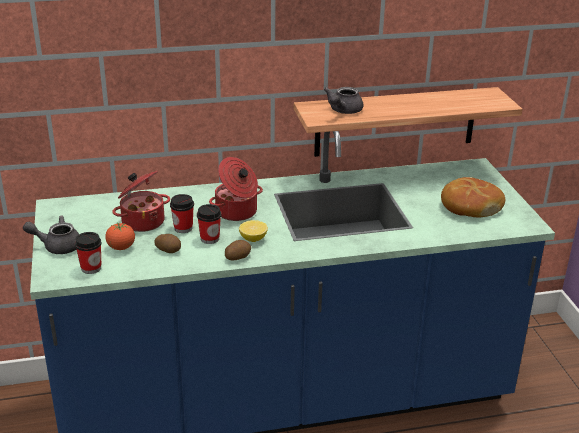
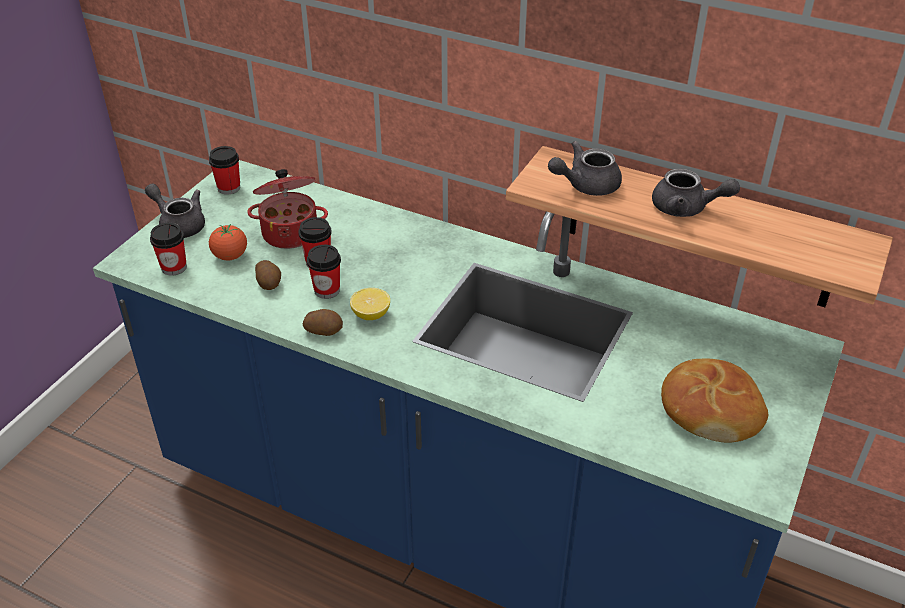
camera: 40 degrees right, 10 degrees up
cooking pot [209,157,263,221] -> none
none -> cup [209,146,240,195]
none -> grey teapot [652,169,740,217]

